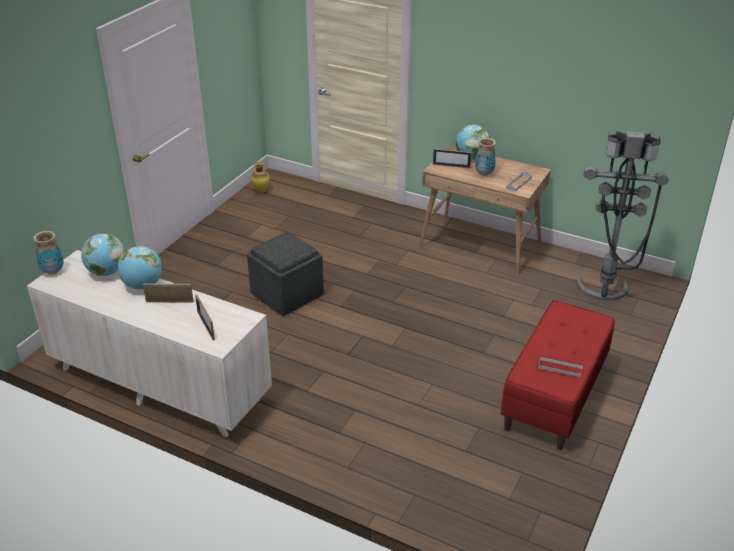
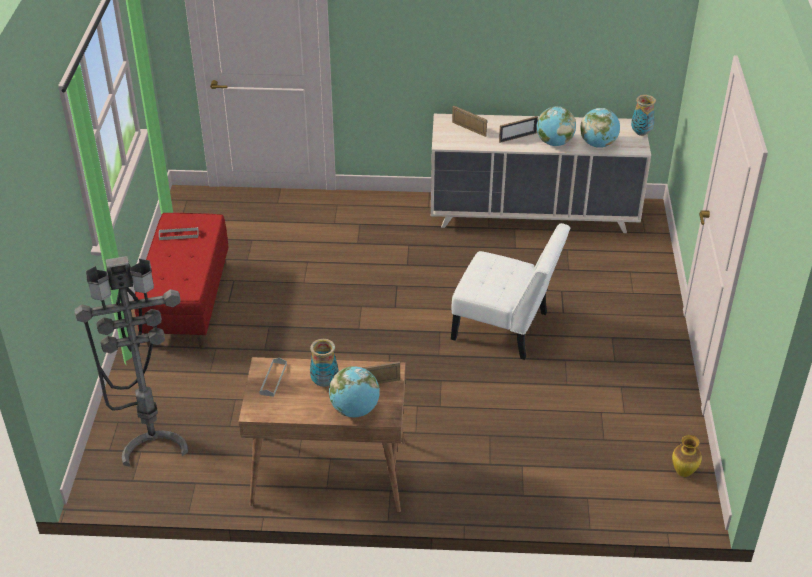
camera: 155 degrees right, 5 degrees up
grey ottoman [247,231,324,316] -> white chair [451,223,570,360]

